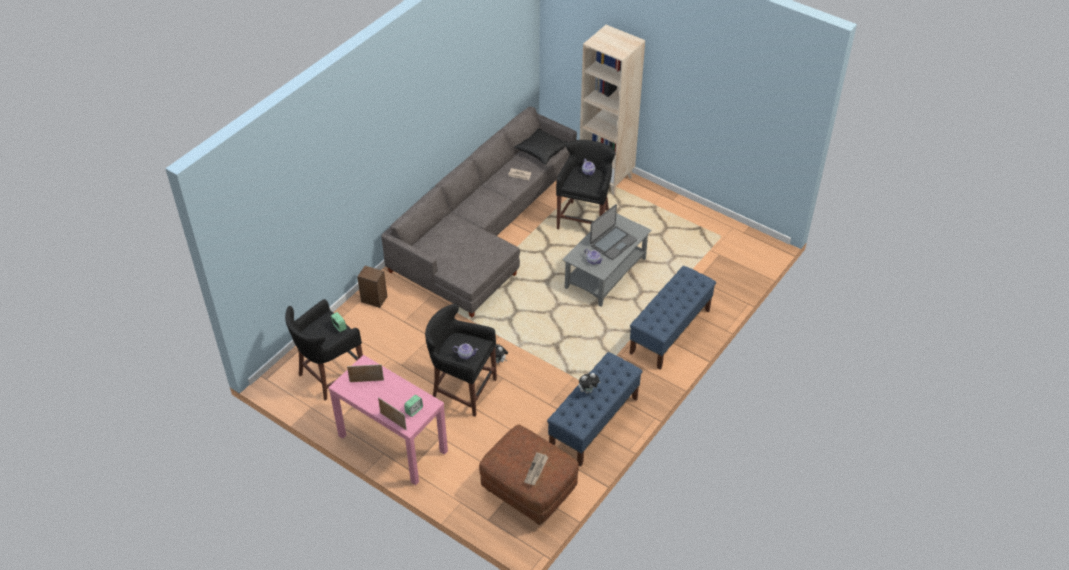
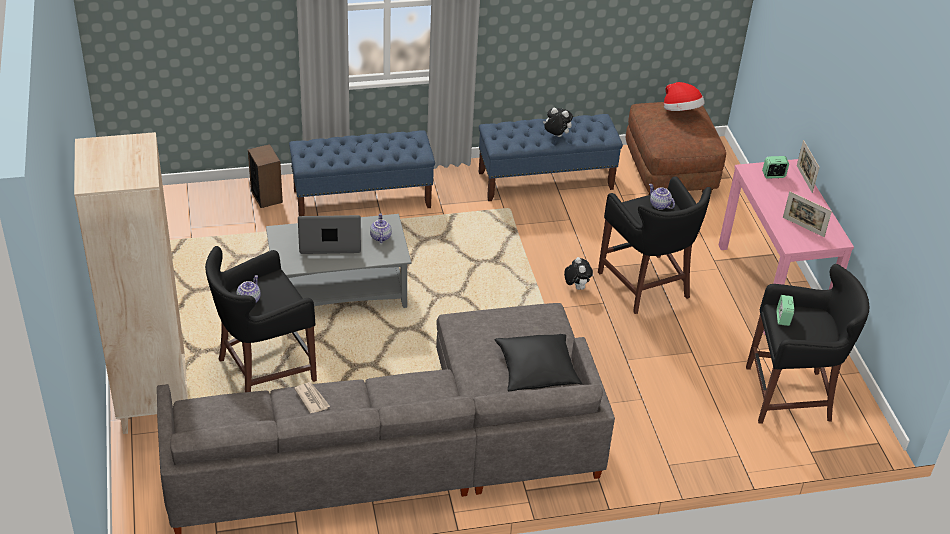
camera: 140 degrees left, 5 degrees down
speaker [357,266,387,308] -> speaker moved to [248,144,283,208]
black pillow [514,128,567,165] -> black pillow moved to [495,334,582,391]
newspaper [524,452,548,485] -> hat [664,82,705,111]

